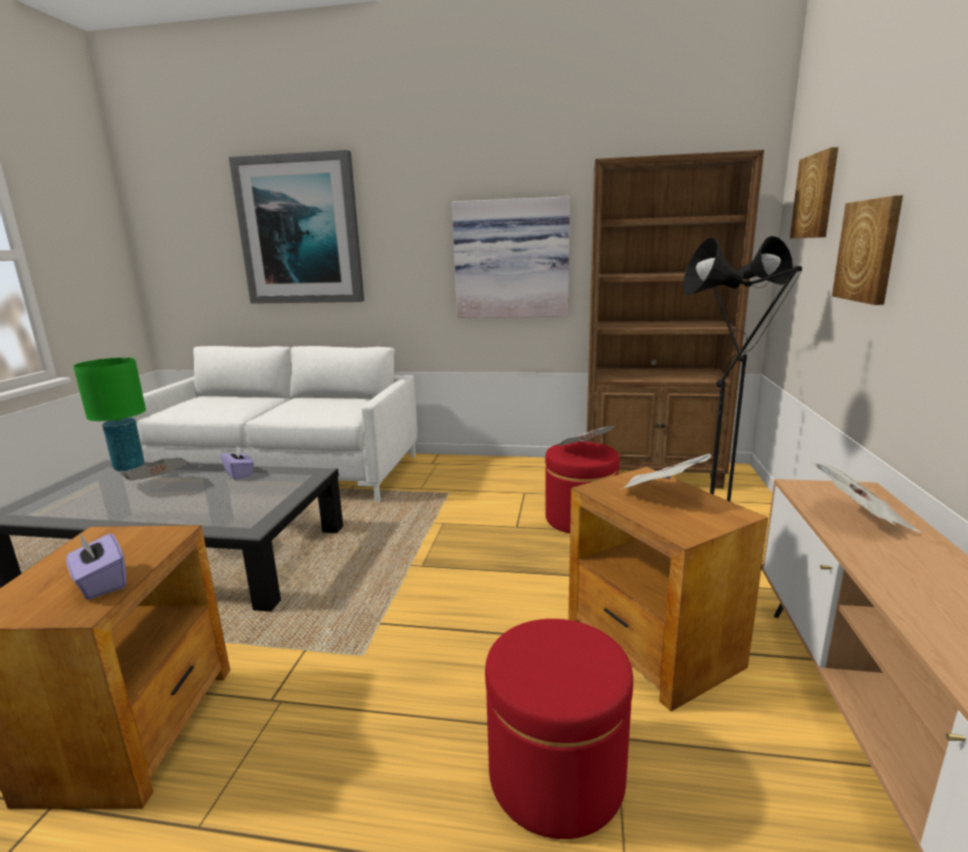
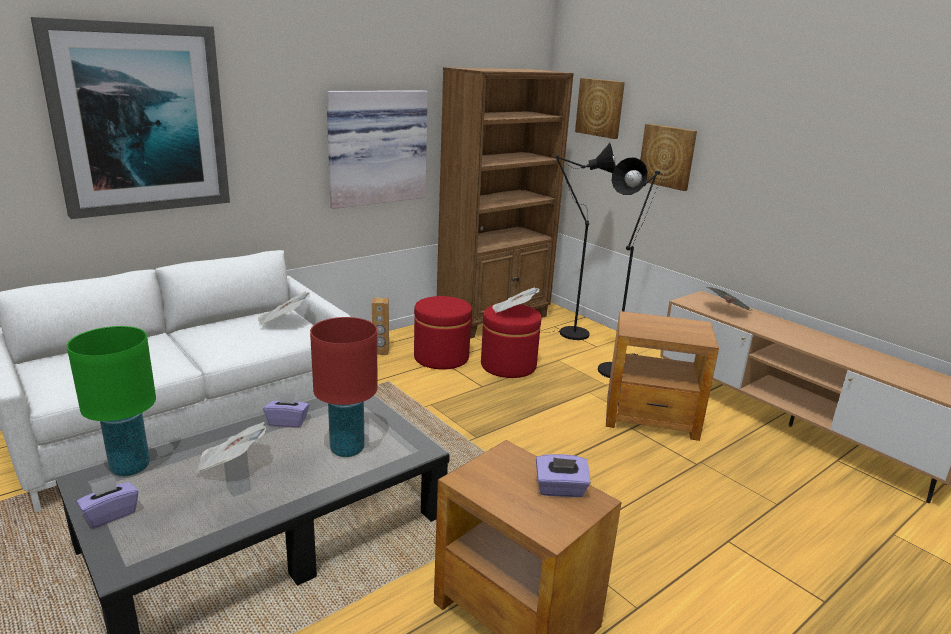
camera: 50 degrees left, 5 degrees up
red ottoman [485,619,633,839] -> red ottoman moved to [414,296,472,369]
newspaper [621,453,711,489] -> newspaper moved to [258,291,310,326]
none -> purple tissue box [76,476,138,528]
none -> red table lamp [310,317,377,457]
none -> brown speaker [372,297,389,355]

